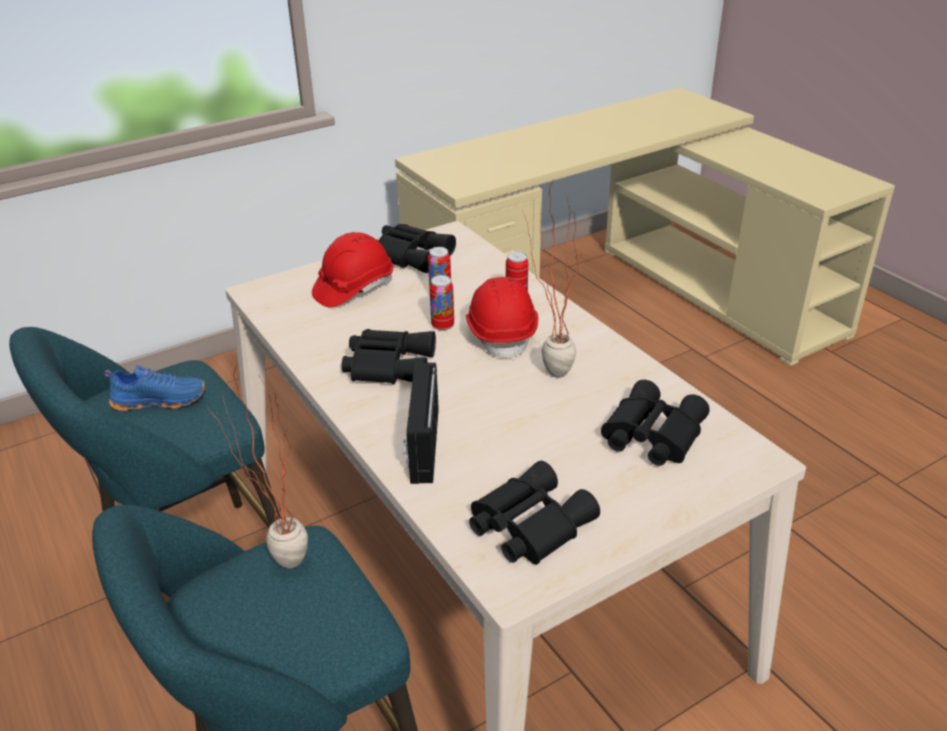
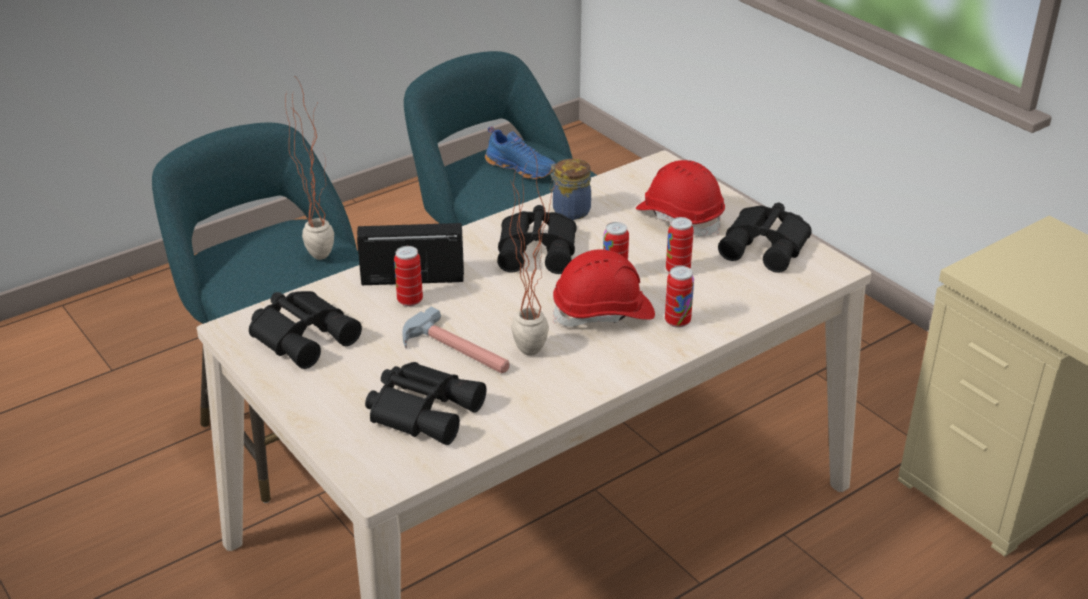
camera: 85 degrees right, 0 degrees up
blue shoe [104,365,205,411] -> blue shoe turned 45 degrees counterclockwise [485,126,556,179]
none -> can [394,246,423,307]
none -> hammer [402,306,510,373]
none -> jar [550,159,591,220]

